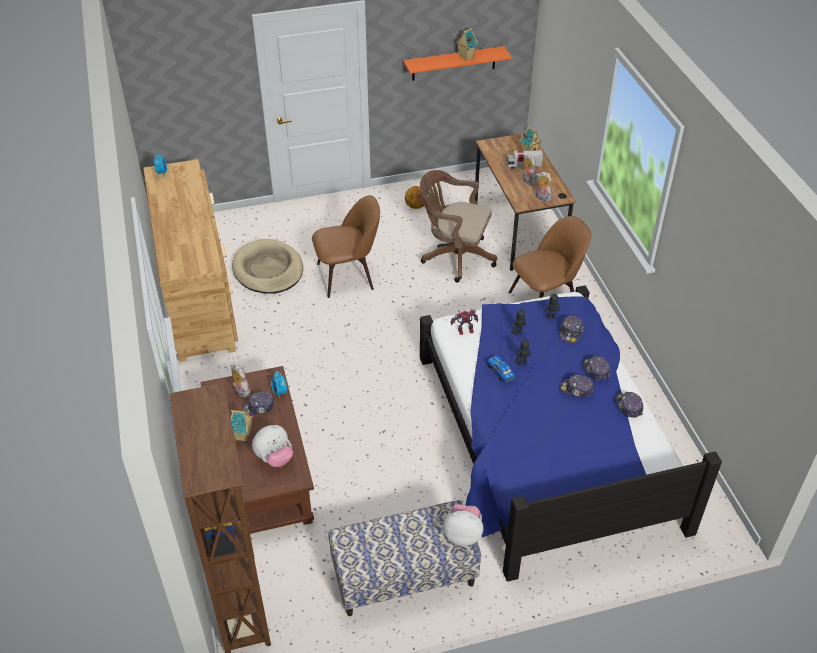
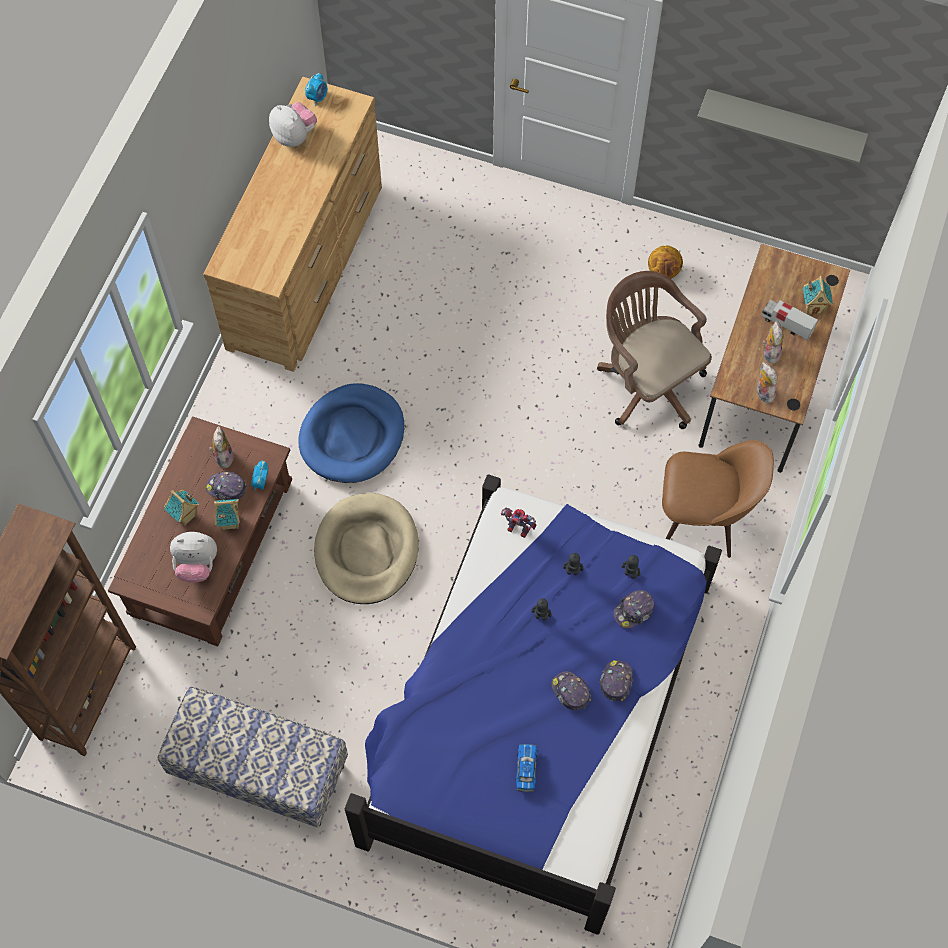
camera: 35 degrees right, 20 degrees up
beige dog bed [232,239,303,294] -> beige dog bed moved to [314,493,419,604]
brown chair [312,196,380,298] -> none
orange shelf [404,46,512,81] -> grey shelf [697,89,868,164]
plush toy [443,504,483,546] -> plush toy moved to [269,102,317,147]
toy house [456,28,478,61] -> toy house moved to [214,499,240,530]
toy car [487,356,516,382] -> toy car moved to [516,744,537,792]
cap [616,392,644,418] -> none
none -> blue dog bed [298,383,404,483]

